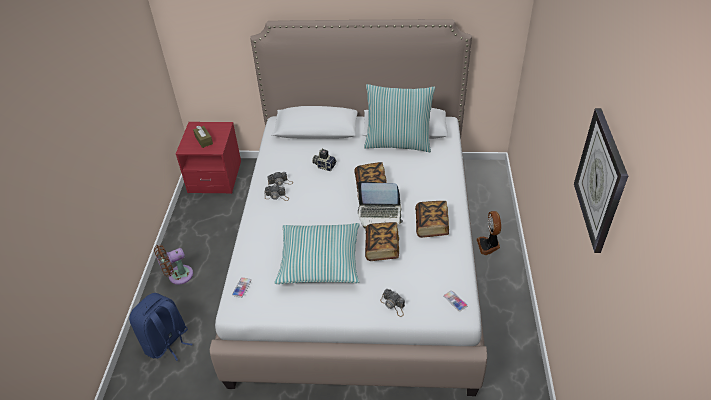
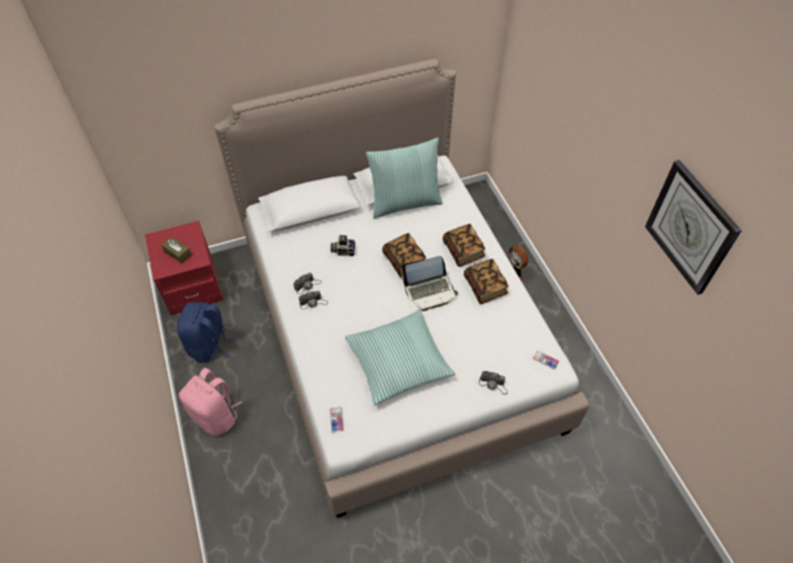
camera: 25 degrees left, 10 degrees up
blue backpack [129,293,193,361] -> blue backpack moved to [177,302,236,362]
brown fan [154,245,193,285] -> pink backpack [178,368,242,436]
book [365,222,399,261] -> book moved to [443,224,485,267]

